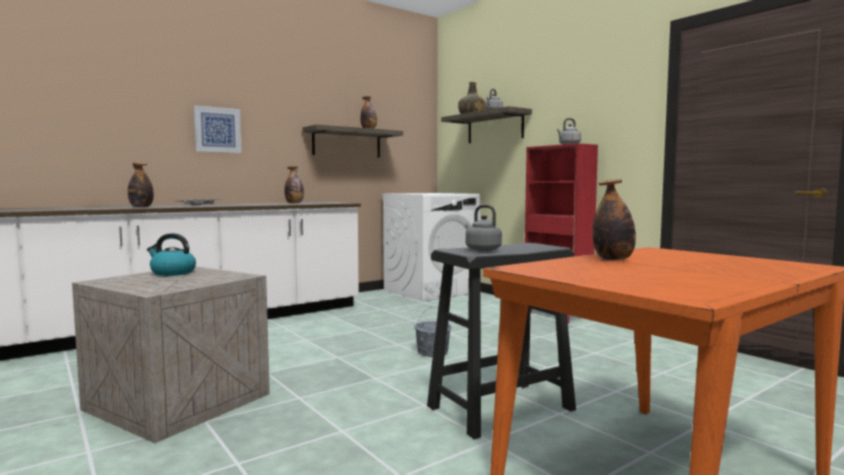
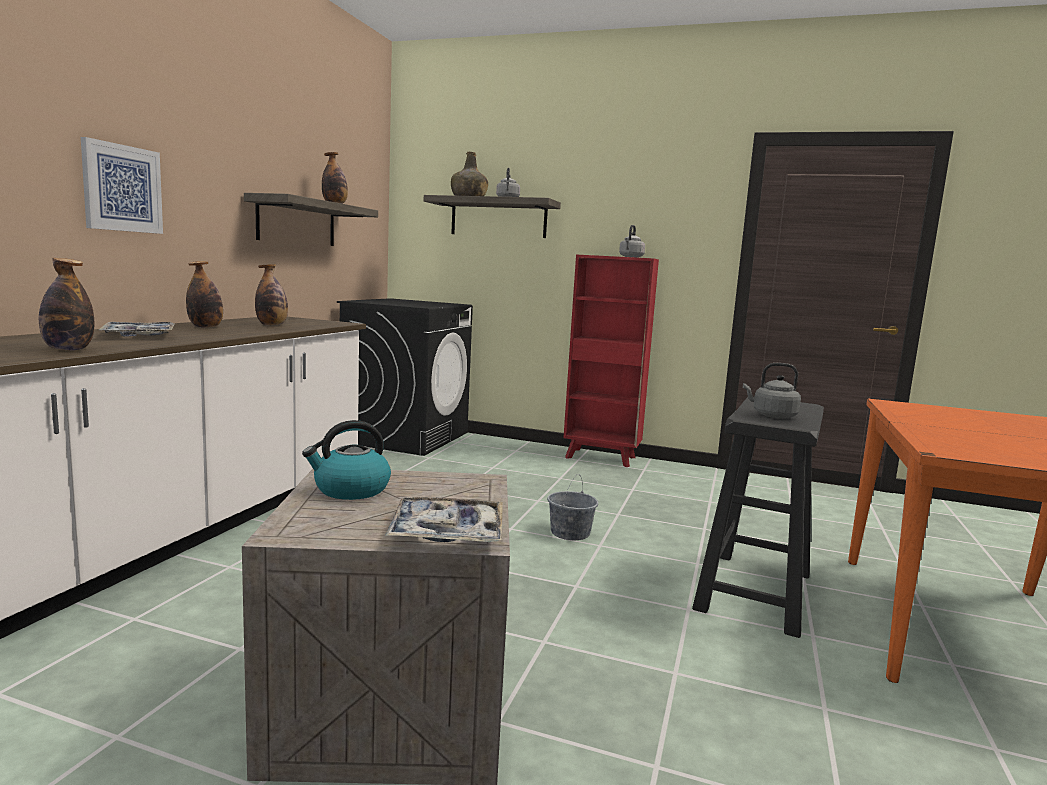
camera: 35 degrees left, 5 degrees up
white washing machine [382,193,481,301] -> black washing machine [337,298,473,456]
bottle [593,179,636,260] -> bottle moved to [186,261,223,328]
none -> tray [385,497,503,542]

